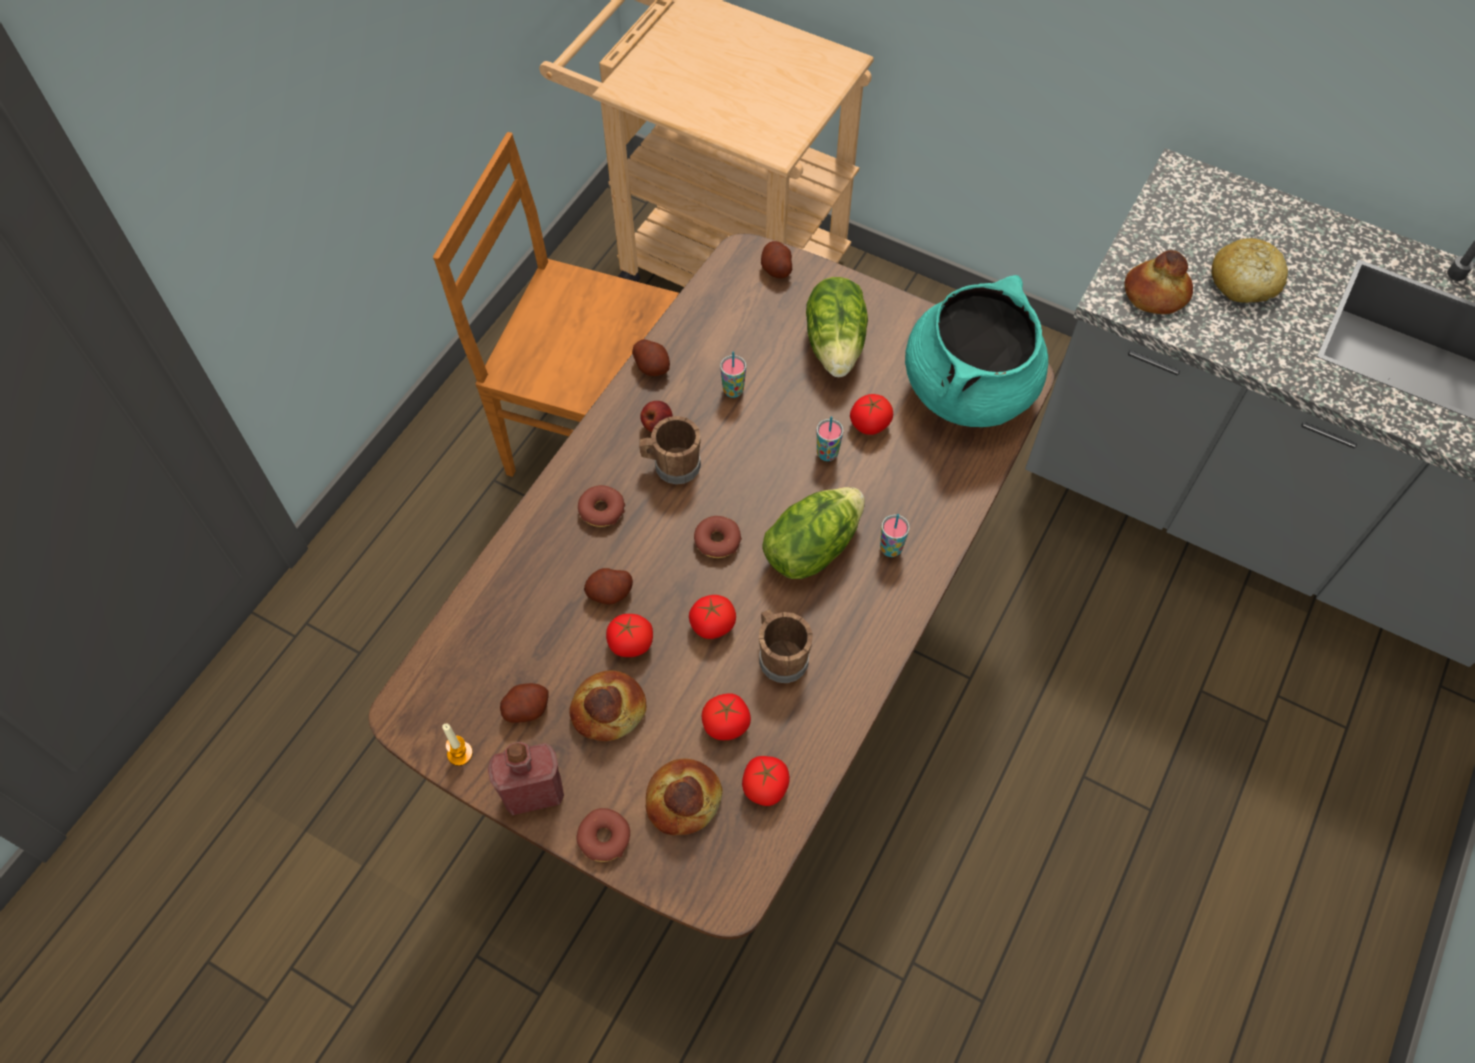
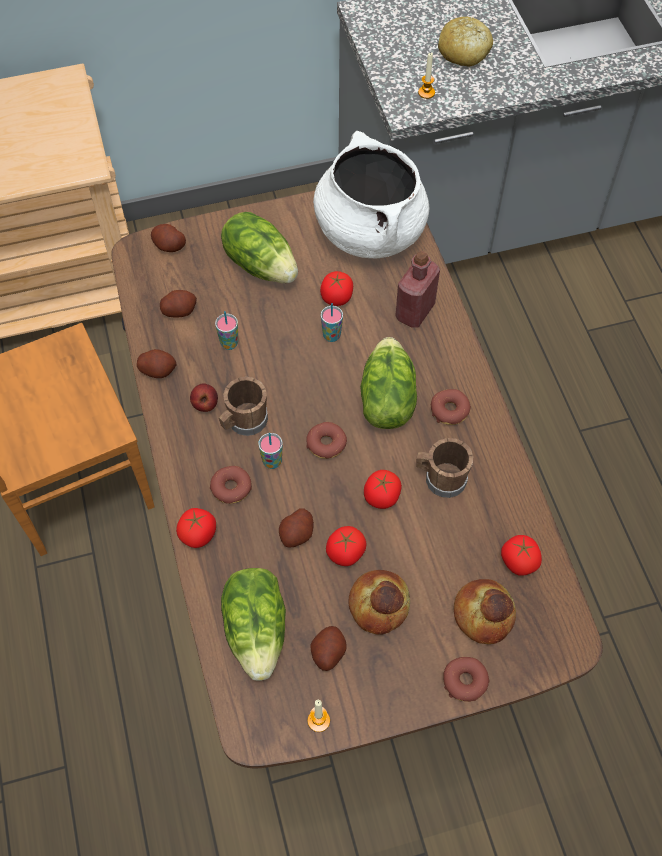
camera: 45 degrees left, 0 degrees up
red bottle [488,742,564,815] -> red bottle moved to [395,251,440,328]
tomato [701,693,751,740] -> tomato moved to [176,508,216,548]
cup [880,514,910,557] -> cup moved to [259,433,283,469]
turquoise cooking pot [905,275,1048,427] -> white cooking pot [313,131,429,258]
bread [1124,250,1193,314] -> candle [418,52,435,99]
none -> potato [160,290,197,317]
none -> lettuce [221,568,286,681]
none -> donut [431,389,471,425]

